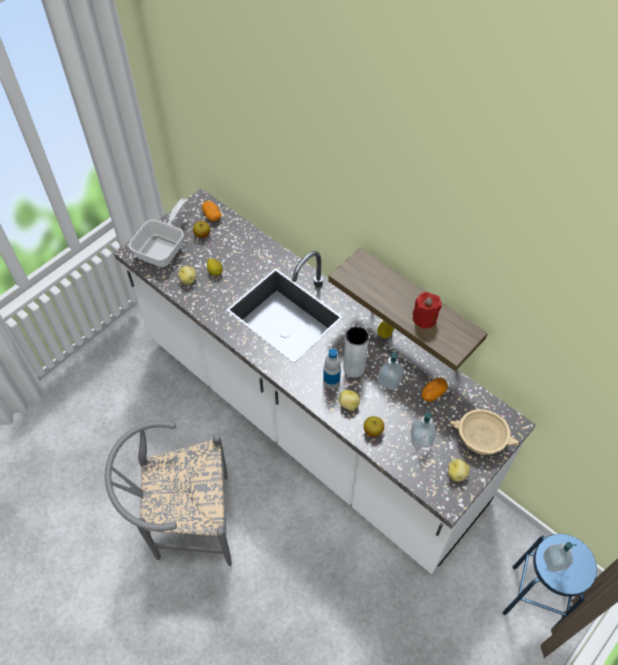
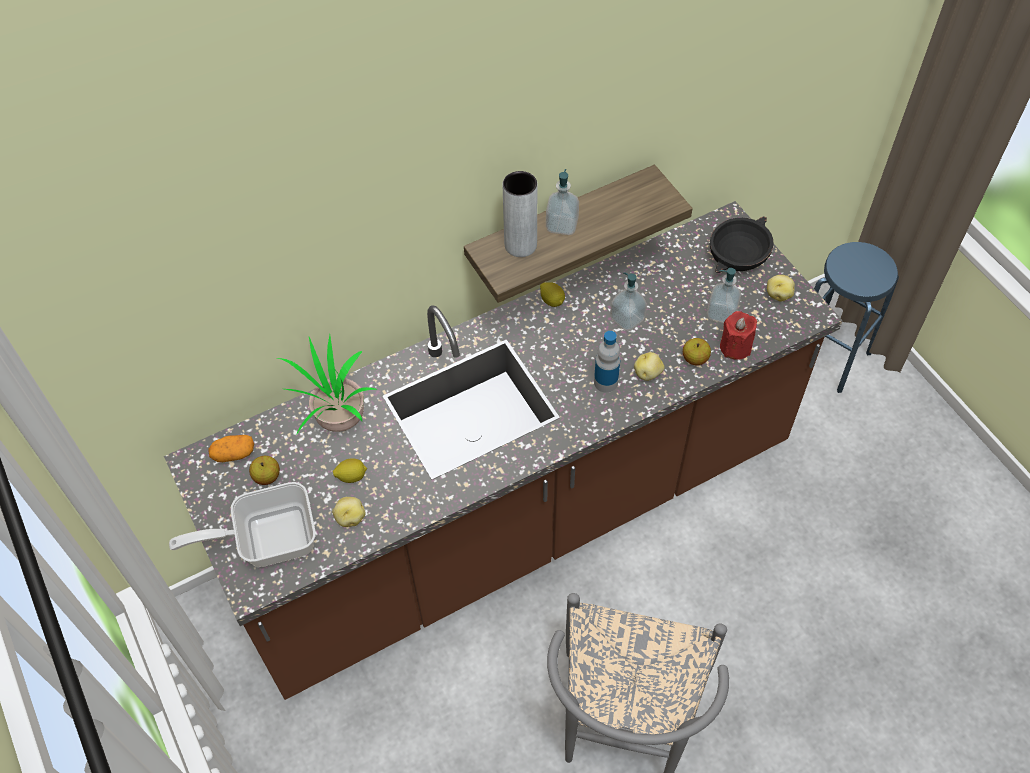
camera: 70 degrees left, 0 degrees up
white counter [114,188,535,574] -> brown counter [164,201,843,700]
frying pan [129,198,188,267] -> frying pan turned 60 degrees counterclockwise [169,482,316,567]
grey vase [343,326,369,378] -> grey vase moved to [503,171,537,257]
red candle [413,292,442,328] -> red candle moved to [720,311,757,360]
potato [421,377,448,402] -> none
beige bowl [449,409,519,455] -> black bowl [710,216,774,273]
soap dispenser [544,542,577,572] -> soap dispenser moved to [546,169,579,235]
none -> potted plant [276,335,377,434]

